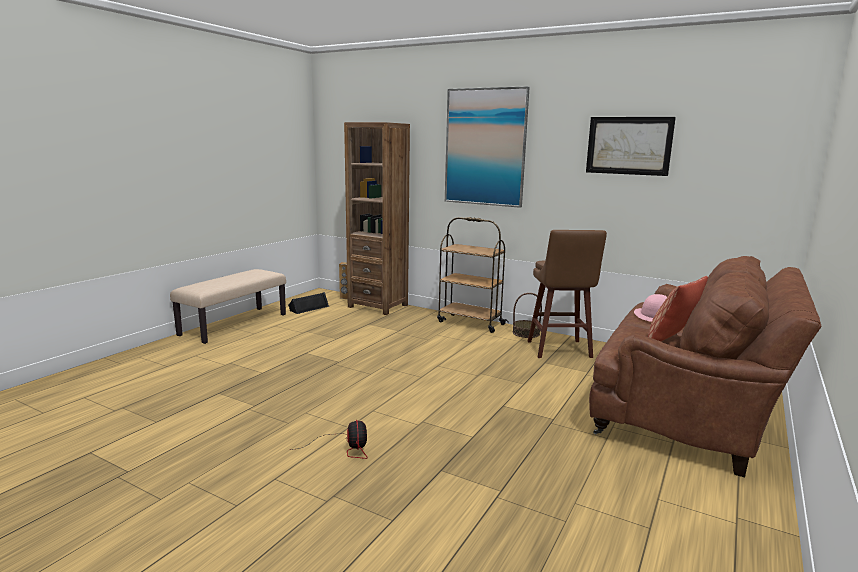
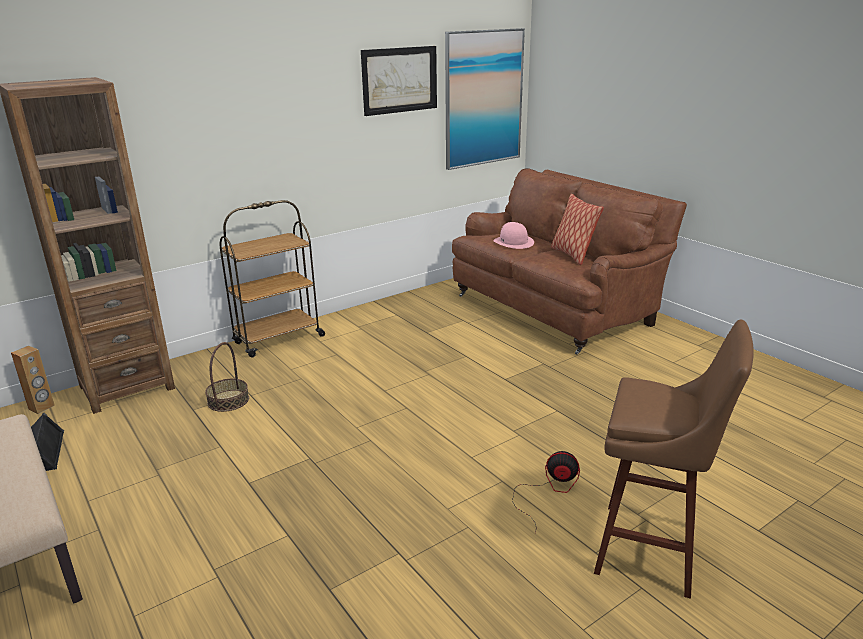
camera: 65 degrees left, 10 degrees up
picture [445,86,530,208] -> picture moved to [445,28,525,170]
basket [513,293,542,338] -> basket moved to [205,342,249,412]
brown stool [528,230,607,358] -> brown stool moved to [594,319,754,599]

